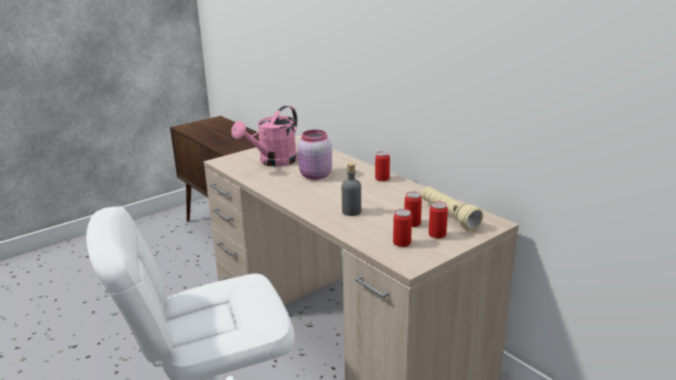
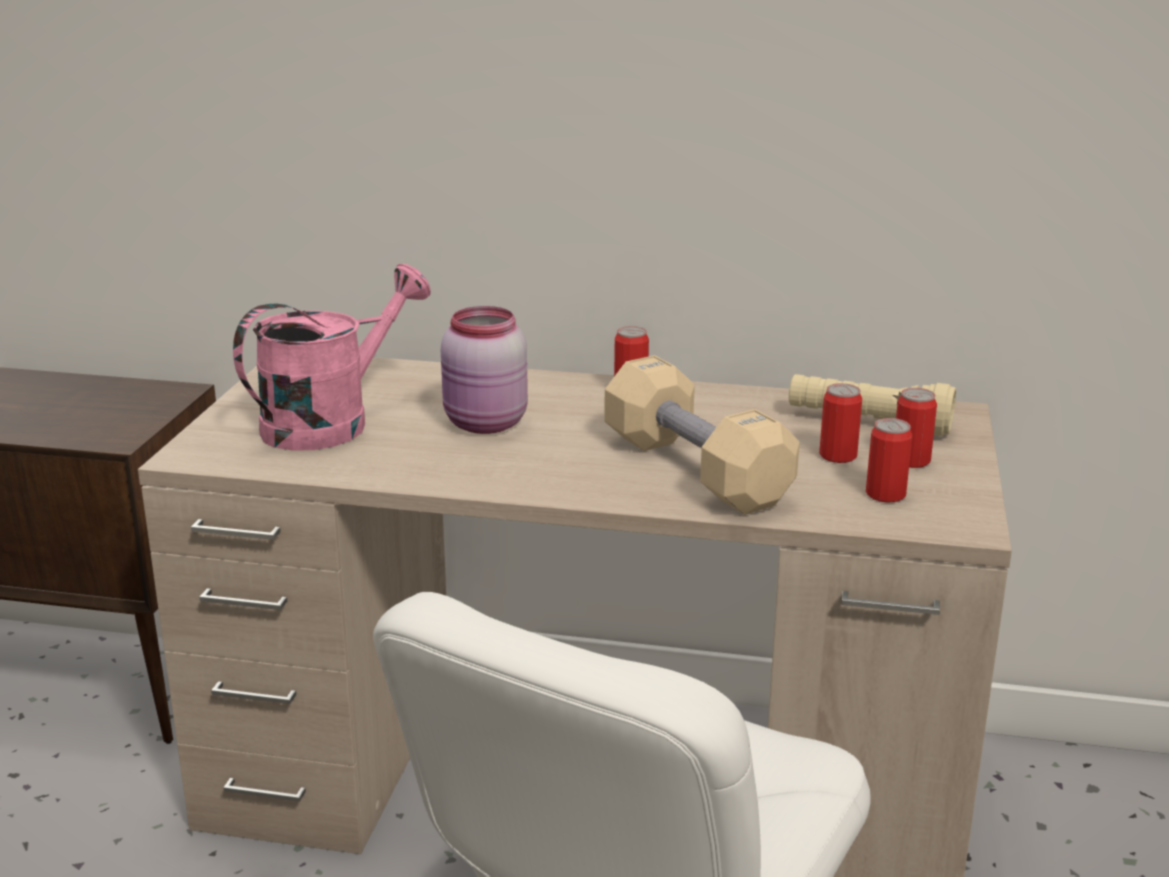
camera: 40 degrees left, 0 degrees up
pink watering can [231,106,297,167] -> pink watering can turned 135 degrees counterclockwise [233,264,431,451]
grey bottle [342,163,361,216] -> beige dumbbell [604,355,800,515]

